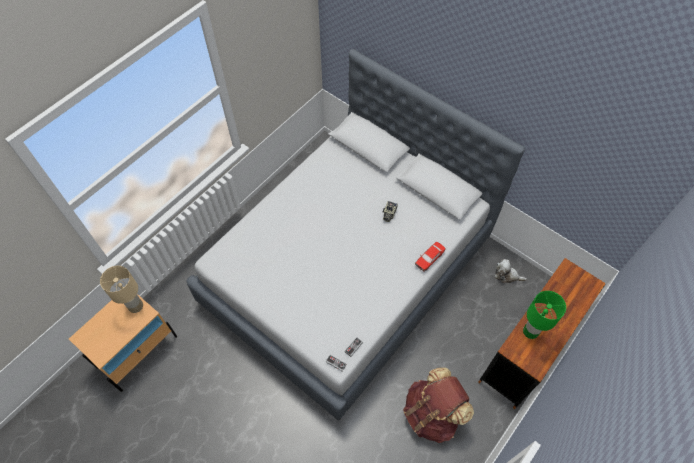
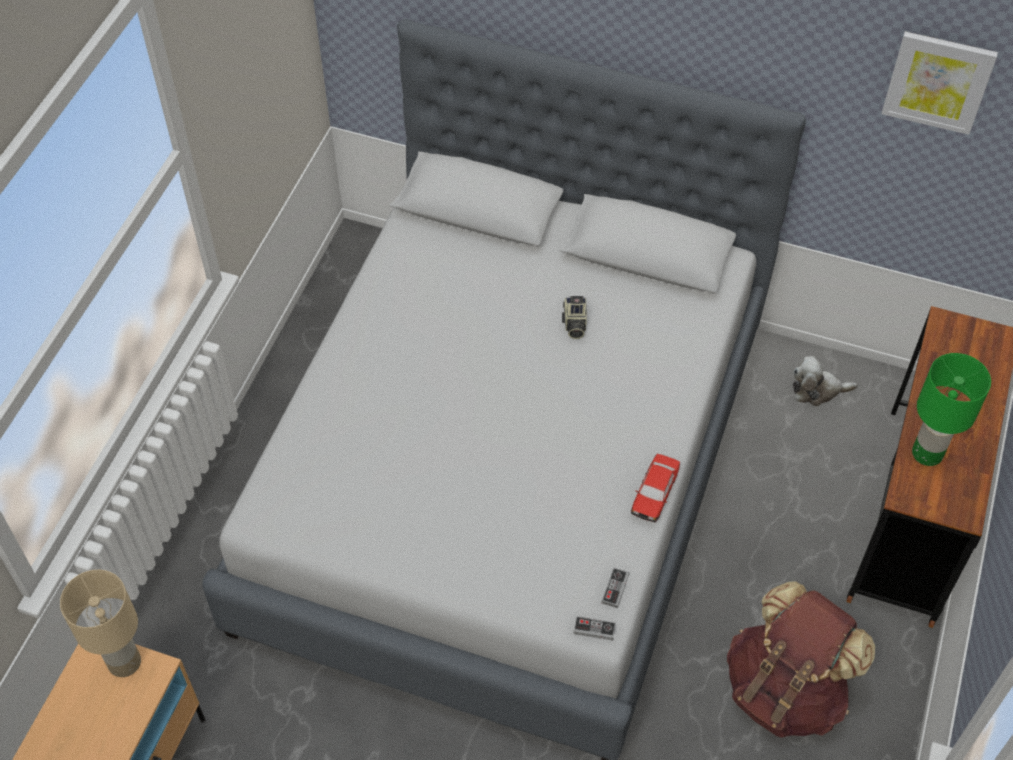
camera: 20 degrees left, 5 degrees down
toy car [415,242,446,272] -> toy car moved to [631,454,680,522]
none -> picture [881,32,998,135]

